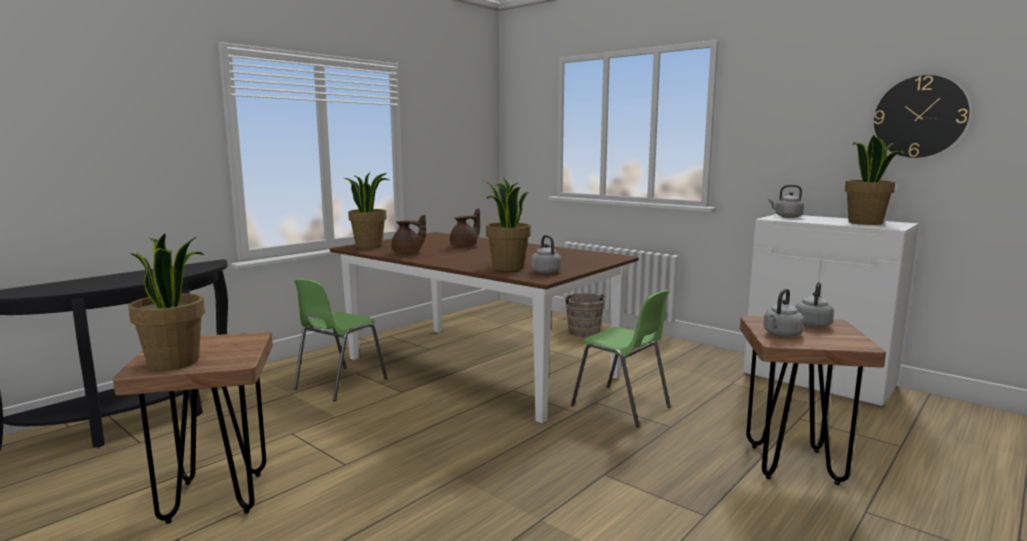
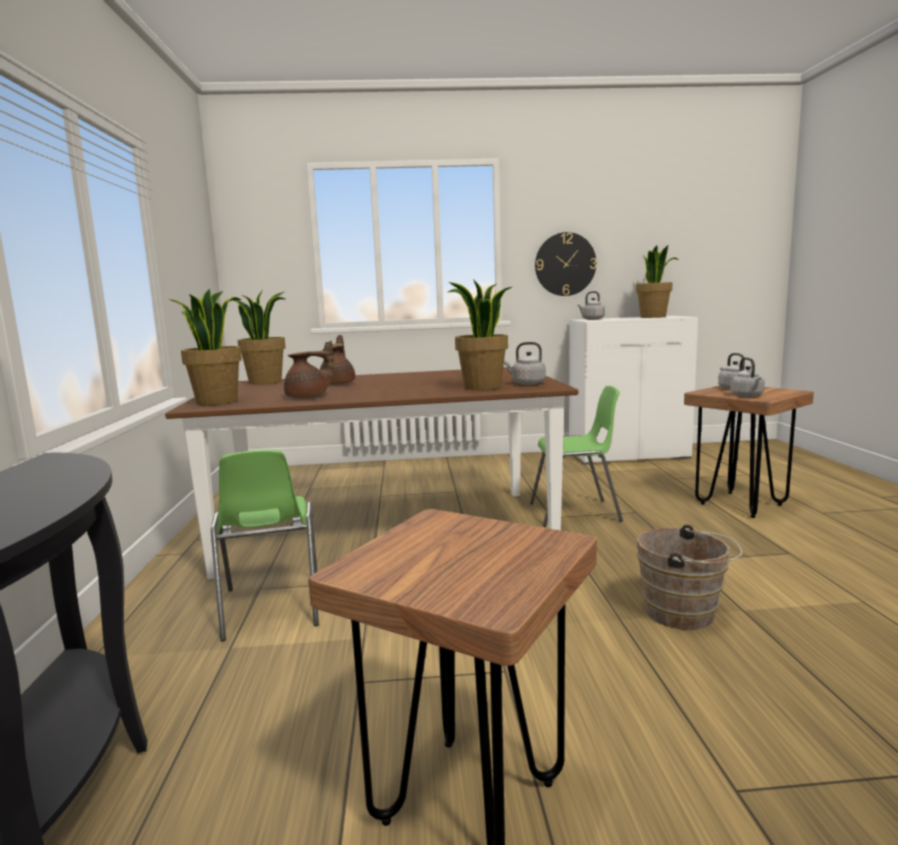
camera: 45 degrees left, 0 degrees up
potted plant [128,233,205,370] -> potted plant moved to [234,291,286,385]
brown bucket [565,293,607,337] -> brown bucket moved to [636,525,742,630]
wall clock [874,75,969,158] -> wall clock moved to [535,232,597,296]

